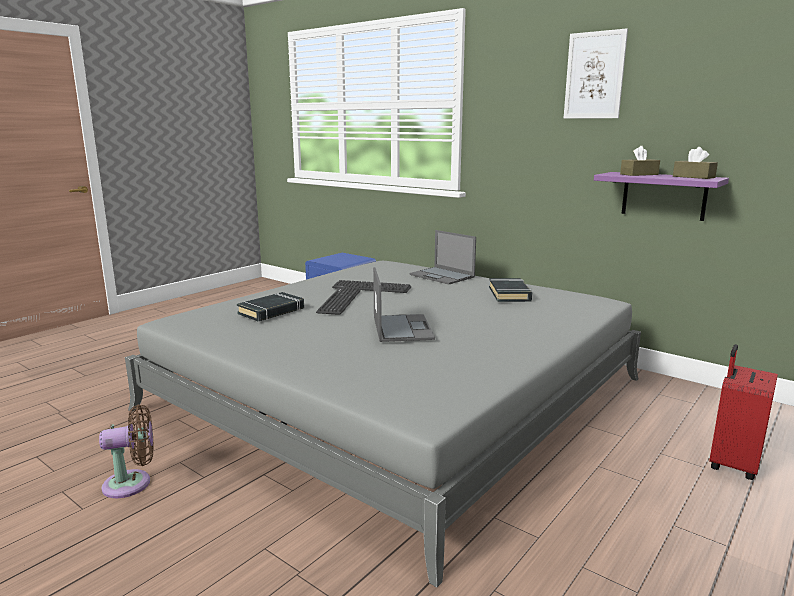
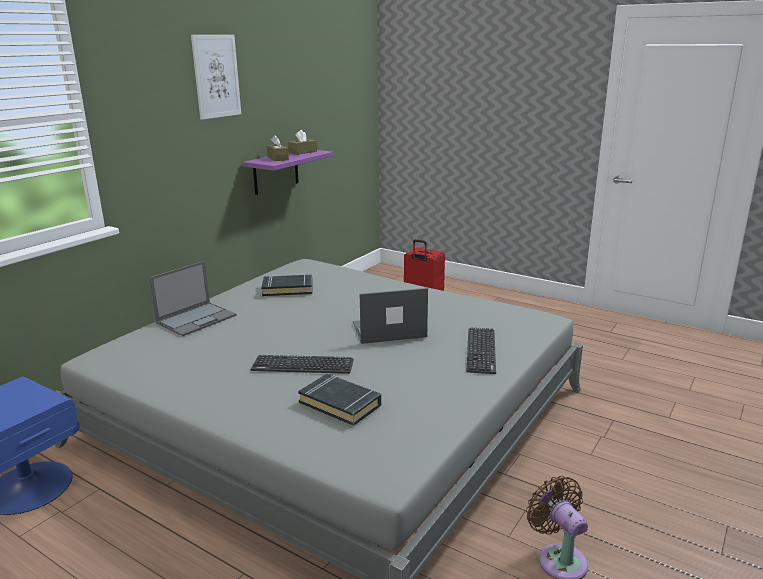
camera: 95 degrees left, 5 degrees up
keyboard [332,280,411,293] -> keyboard moved to [466,327,496,374]

